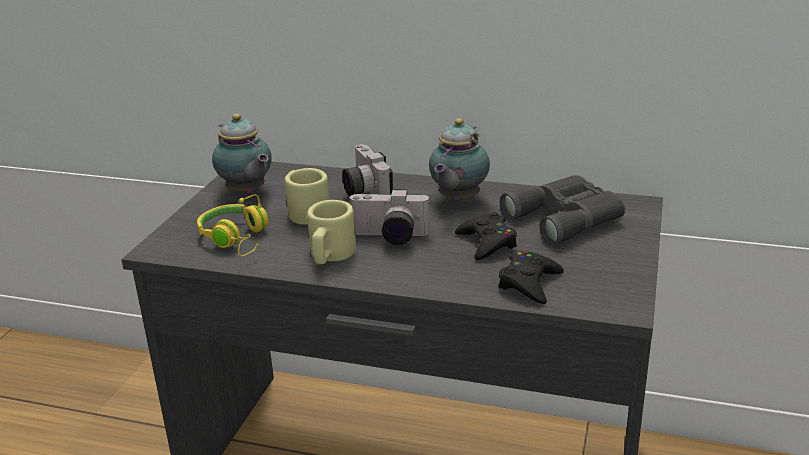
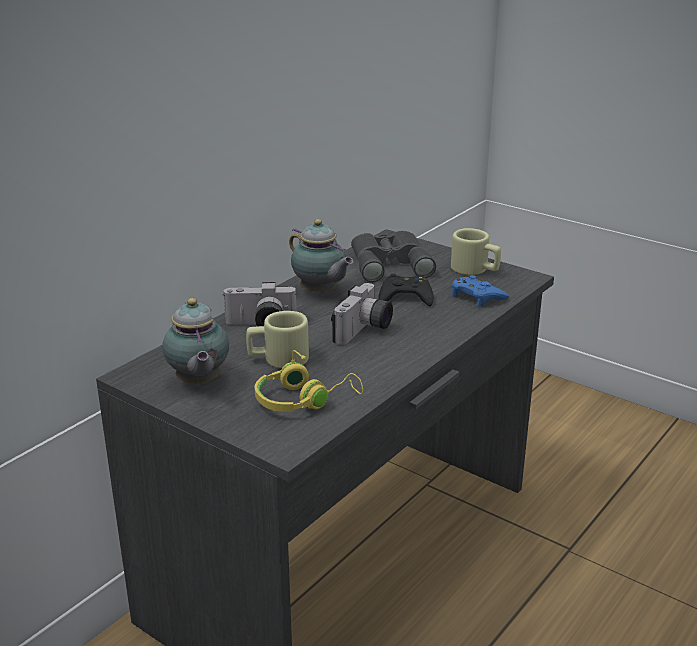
camera: 70 degrees left, 0 degrees up
teapot [212,114,272,193] -> teapot turned 90 degrees clockwise [163,298,229,385]
beige mug [307,200,356,265] -> beige mug moved to [451,228,501,275]
black game controller [498,251,564,304] -> blue game controller [452,275,509,307]

